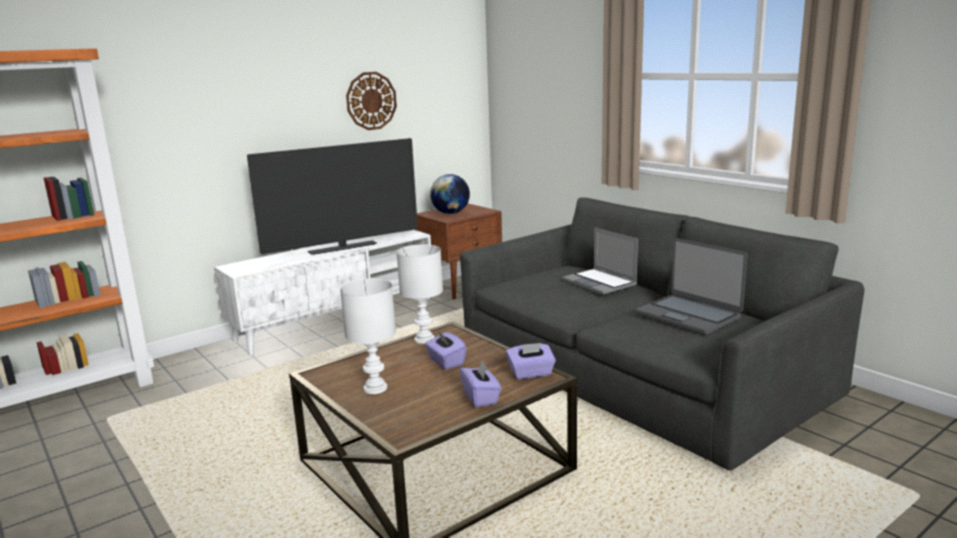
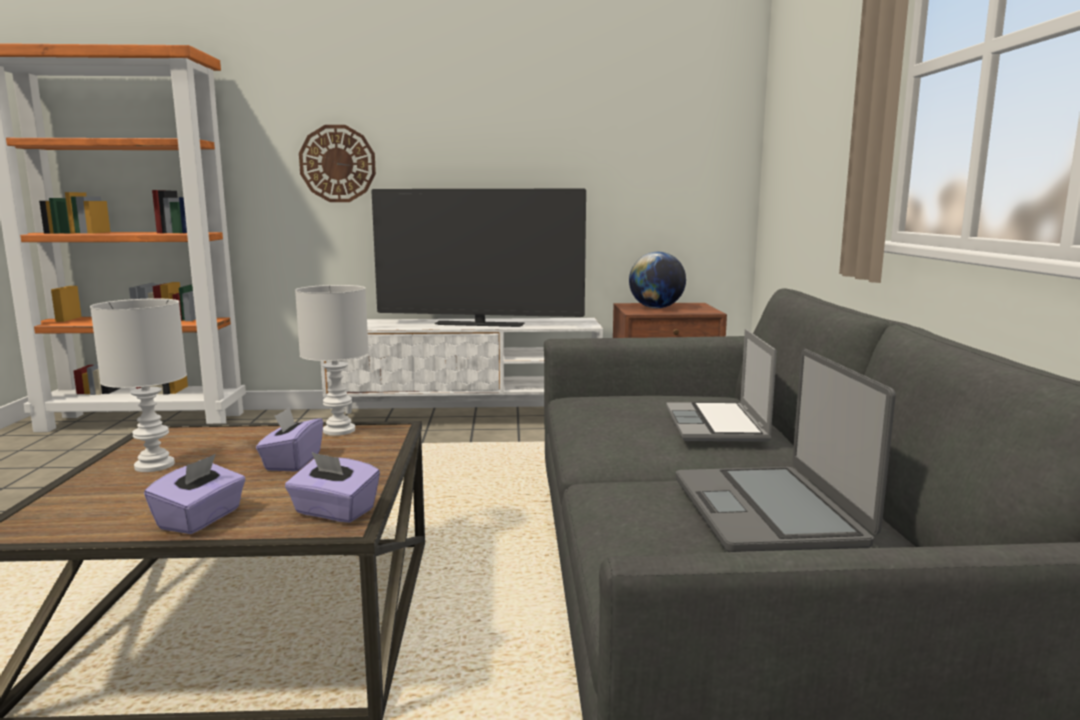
camera: 35 degrees right, 5 degrees down
wall clock [346,72,397,130] -> wall clock moved to [299,125,376,202]

